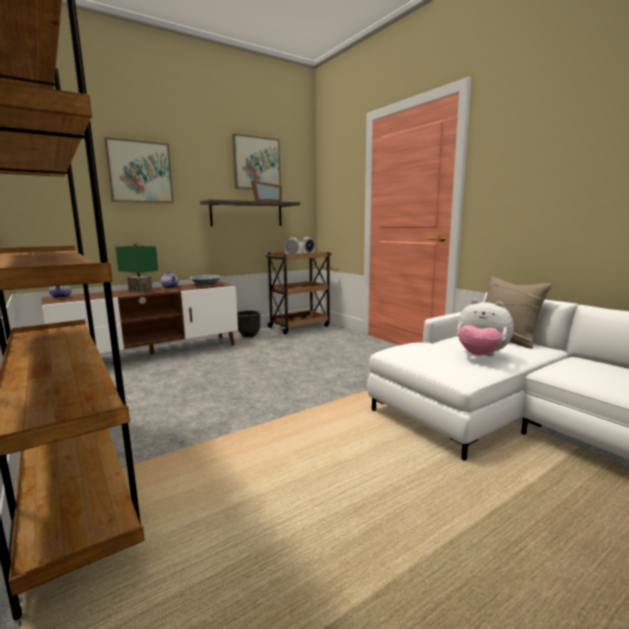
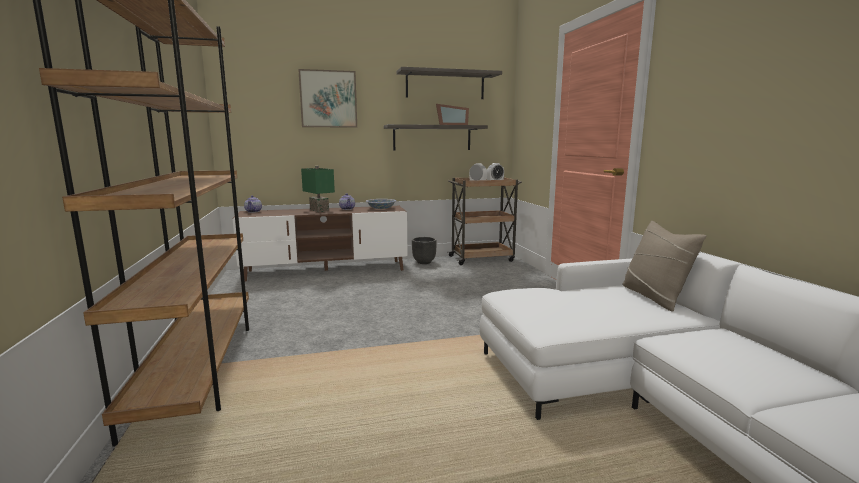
camera: 20 degrees right, 0 degrees up
picture [232,134,281,189] -> shelf [396,67,502,99]
plush toy [457,299,514,356] -> none

